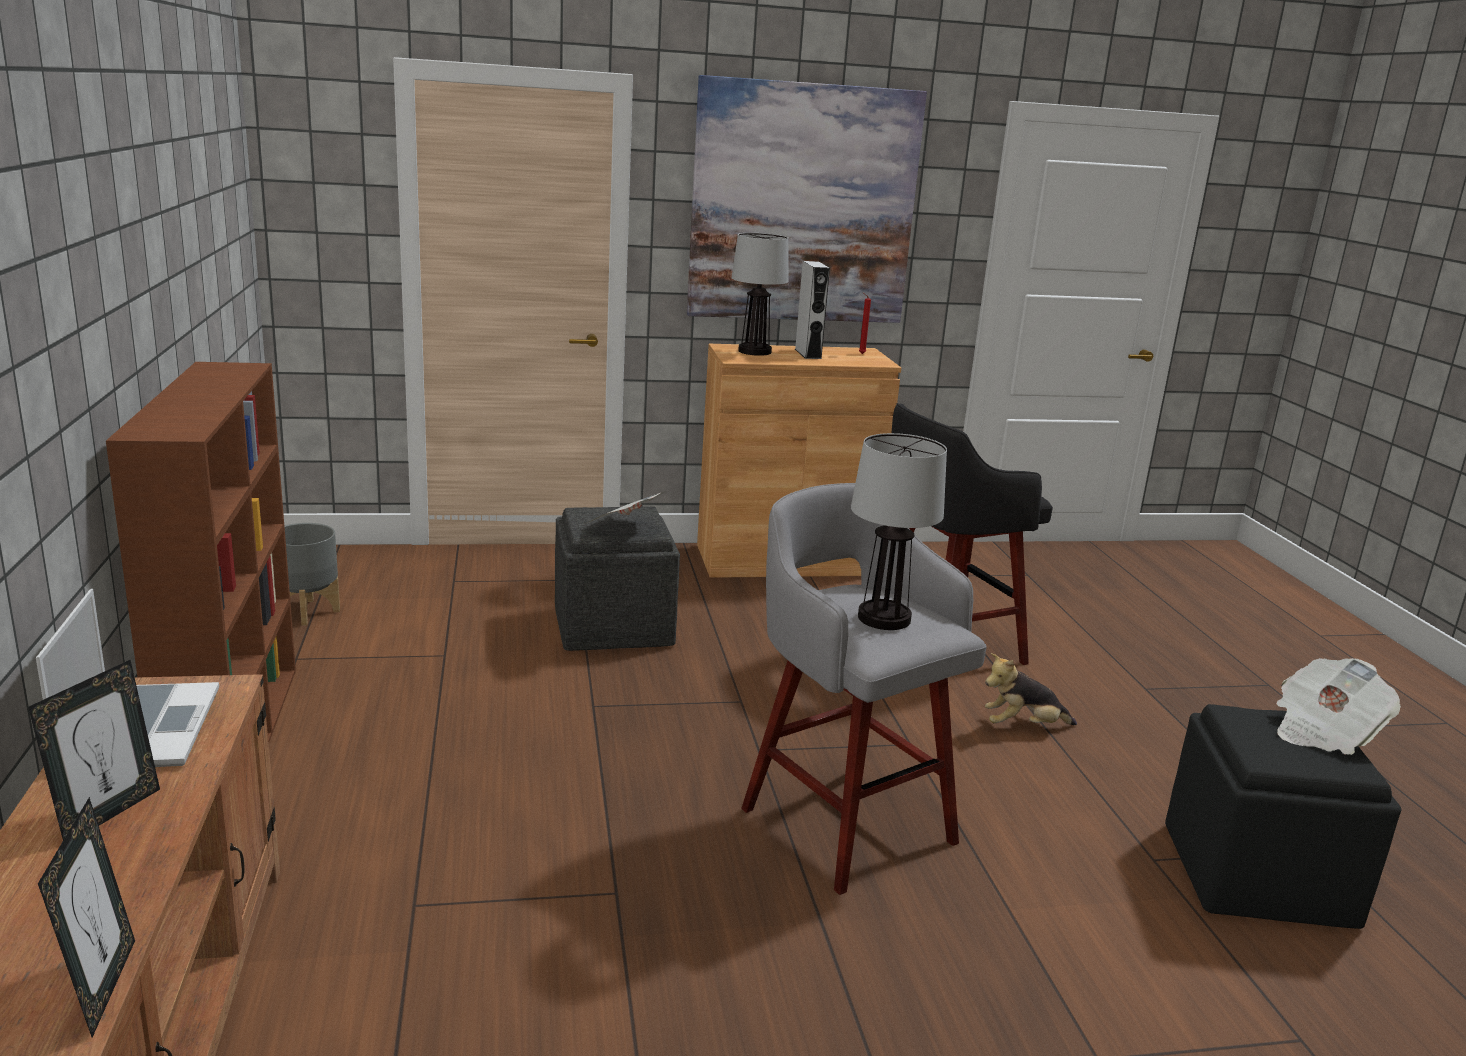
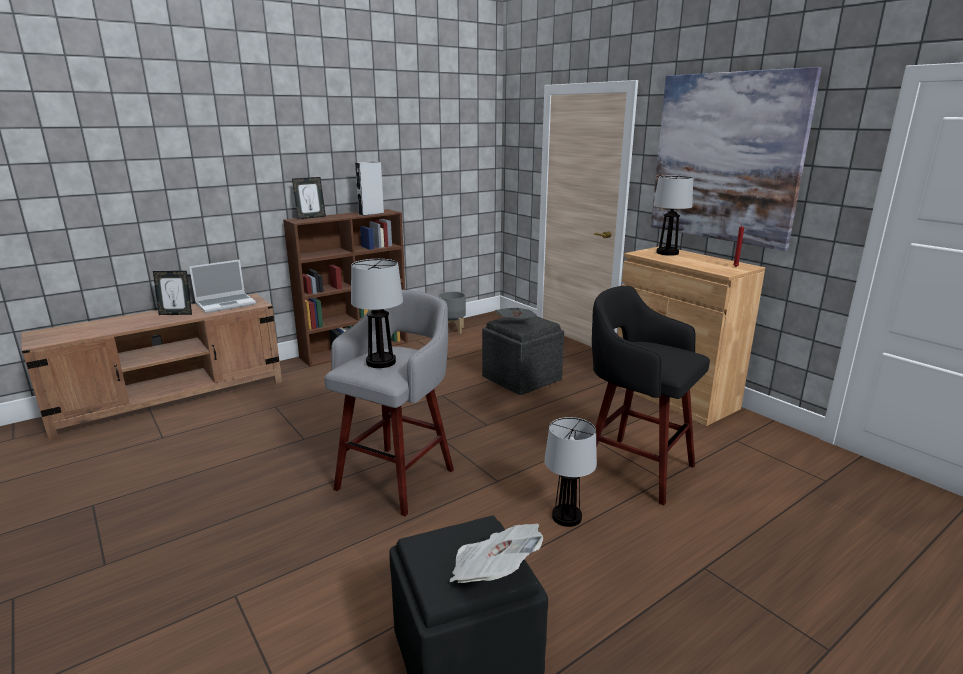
camera: 65 degrees right, 0 degrees up
picture frame [38,797,135,1037] -> picture frame moved to [292,177,326,219]
grey speaker [795,261,830,359] -> grey speaker moved to [355,162,384,216]
plush toy [985,653,1077,725] -> table lamp [544,417,597,527]

